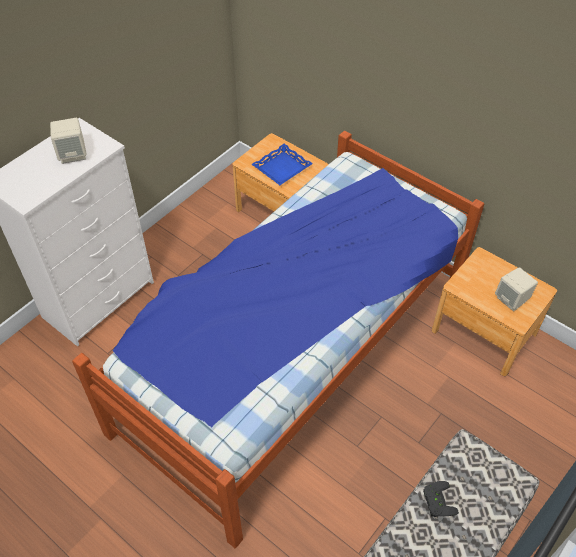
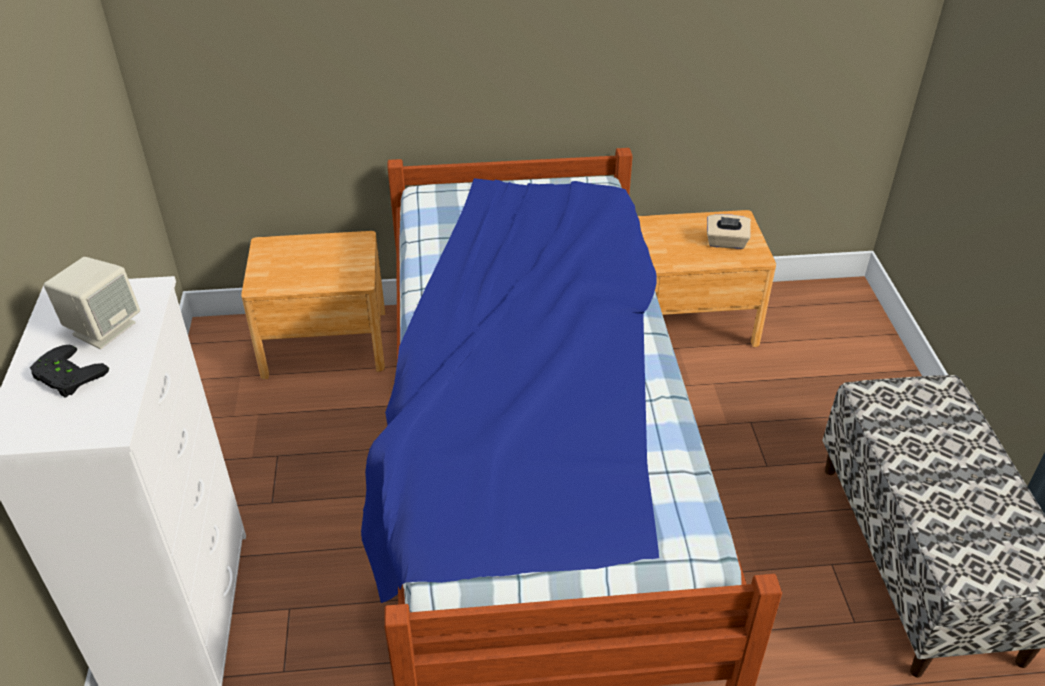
camera: 45 degrees left, 10 degrees down
blue tray [252,144,313,185] -> none
black game controller [423,481,459,517] -> black game controller moved to [30,345,109,397]
beige speaker [495,267,538,311] -> beige tissue box [707,214,751,249]

